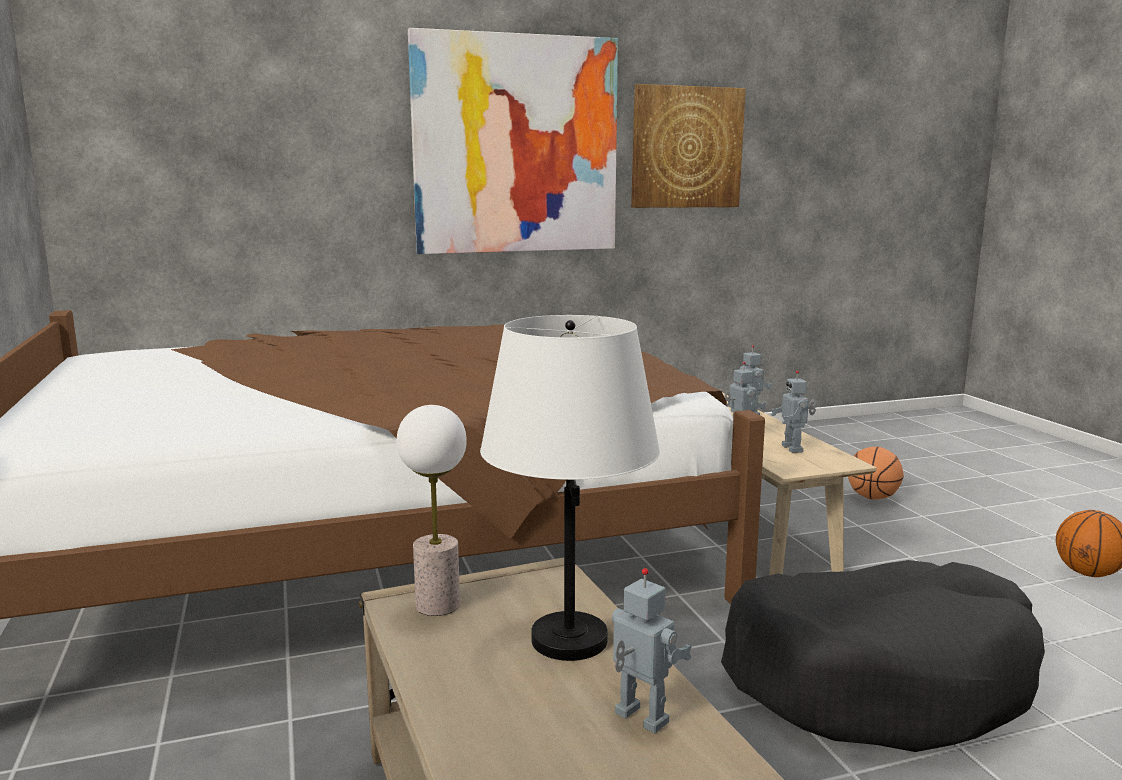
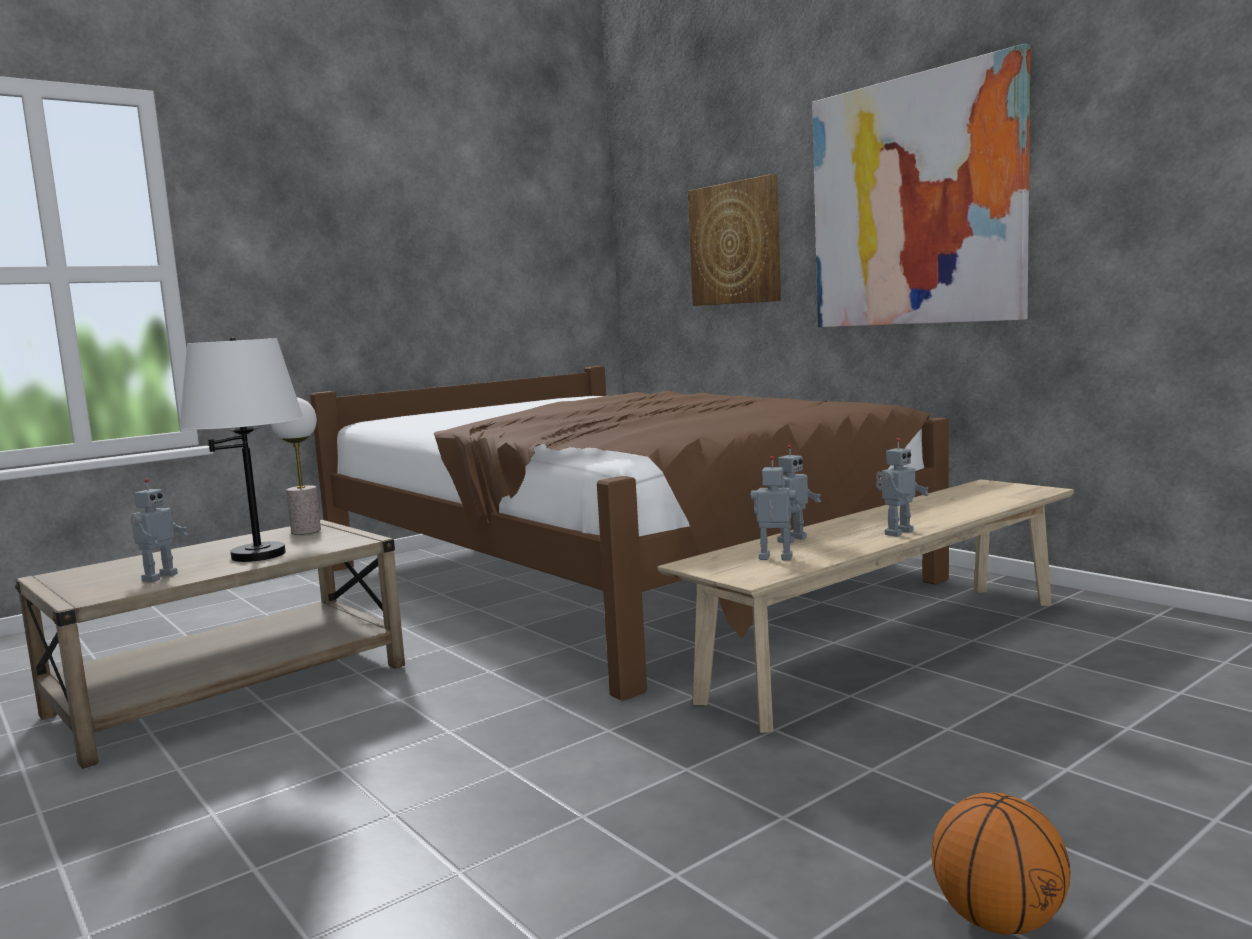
camera: 70 degrees right, 5 degrees down
picture [631,84,746,208] -> picture moved to [688,174,781,306]
black dog bed [721,560,1045,752] -> none
toy robot [771,370,816,453] -> toy robot turned 45 degrees clockwise [751,456,797,560]
basketball [848,447,904,500] -> none

